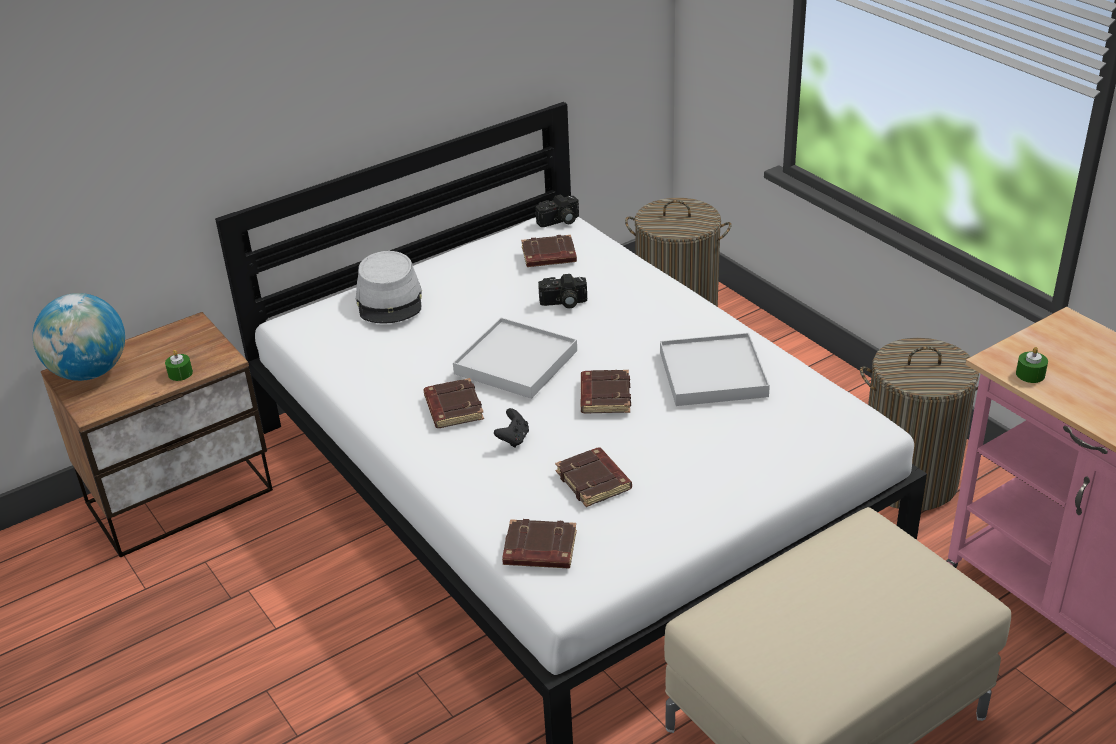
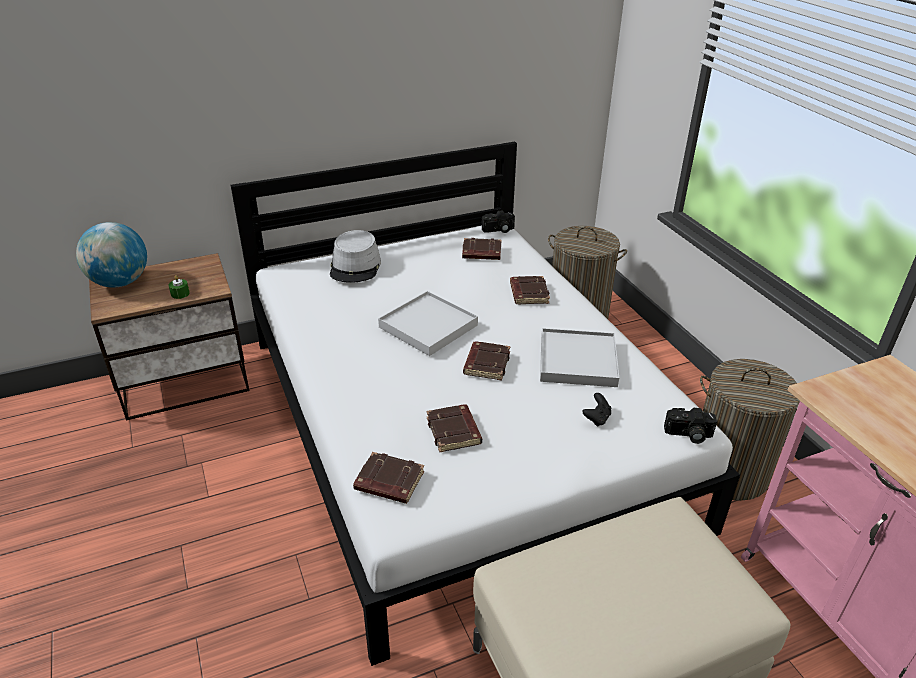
camera: 10 degrees right, 0 degrees up
brown book [423,378,484,428] -> brown book moved to [510,276,550,304]
black game controller [494,408,529,448] -> black game controller moved to [582,393,612,427]
camera [538,274,587,308] -> camera moved to [664,408,717,444]
green candle [1016,347,1048,383] -> none

